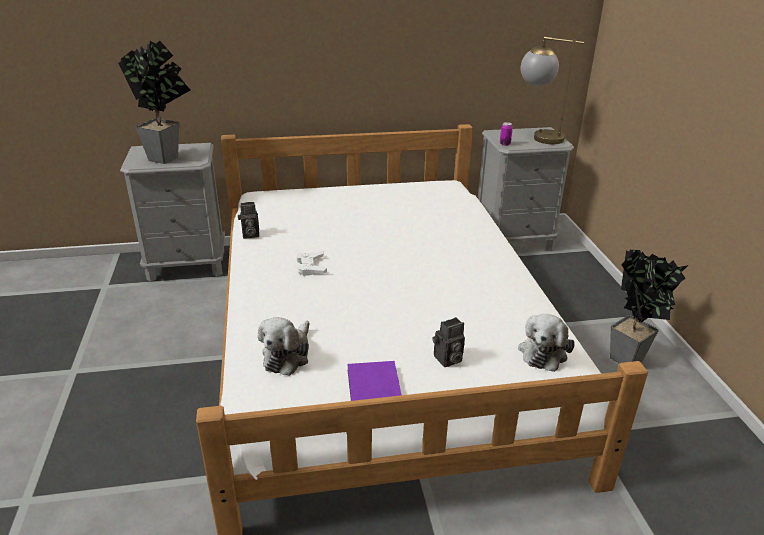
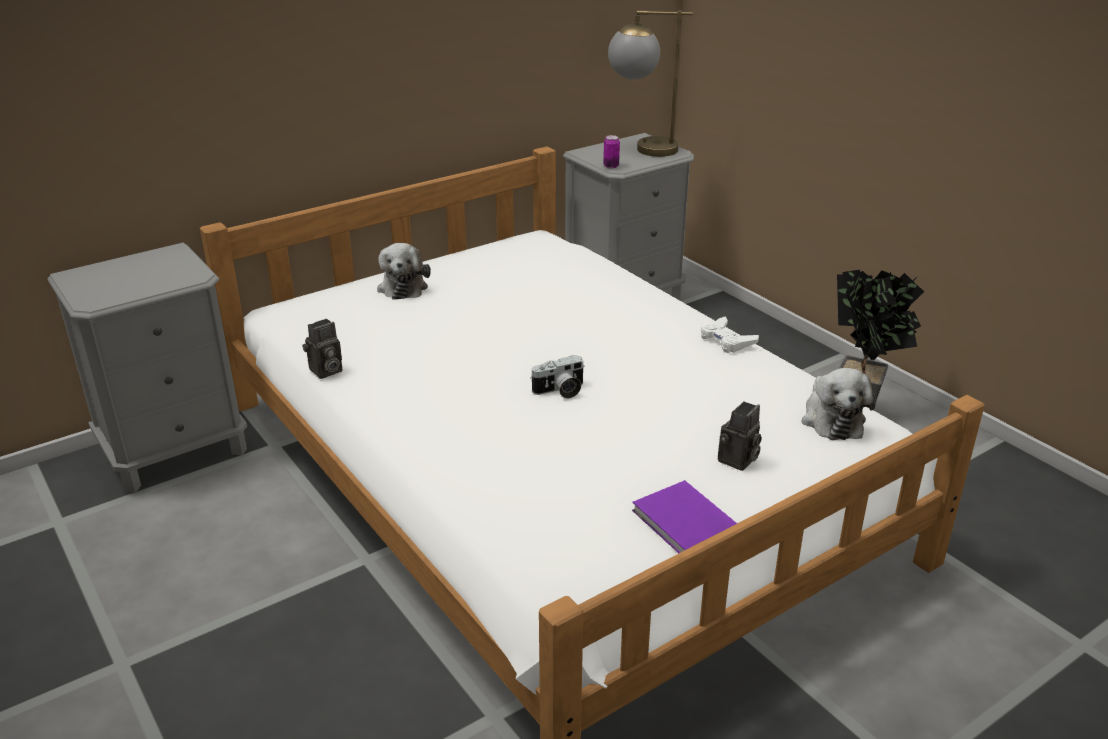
camera: 25 degrees left, 0 degrees up
potted plant [118,41,191,164] -> none
plush toy [258,317,310,376] -> plush toy moved to [377,243,431,300]
white game controller [296,251,327,276] -> white game controller moved to [701,317,759,353]
none -> camera [530,355,584,399]

